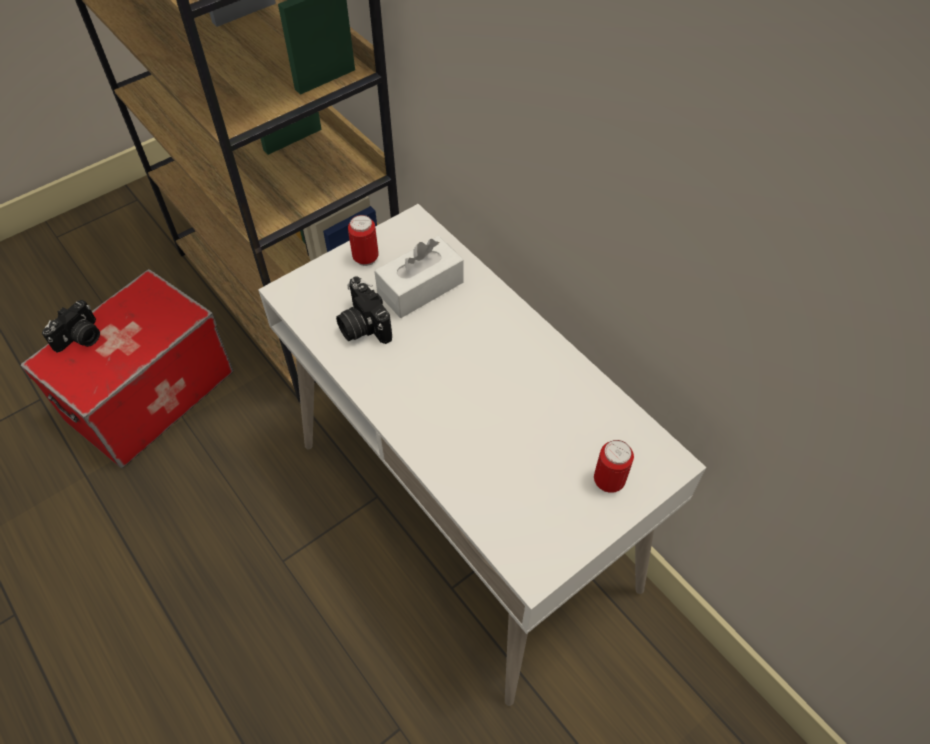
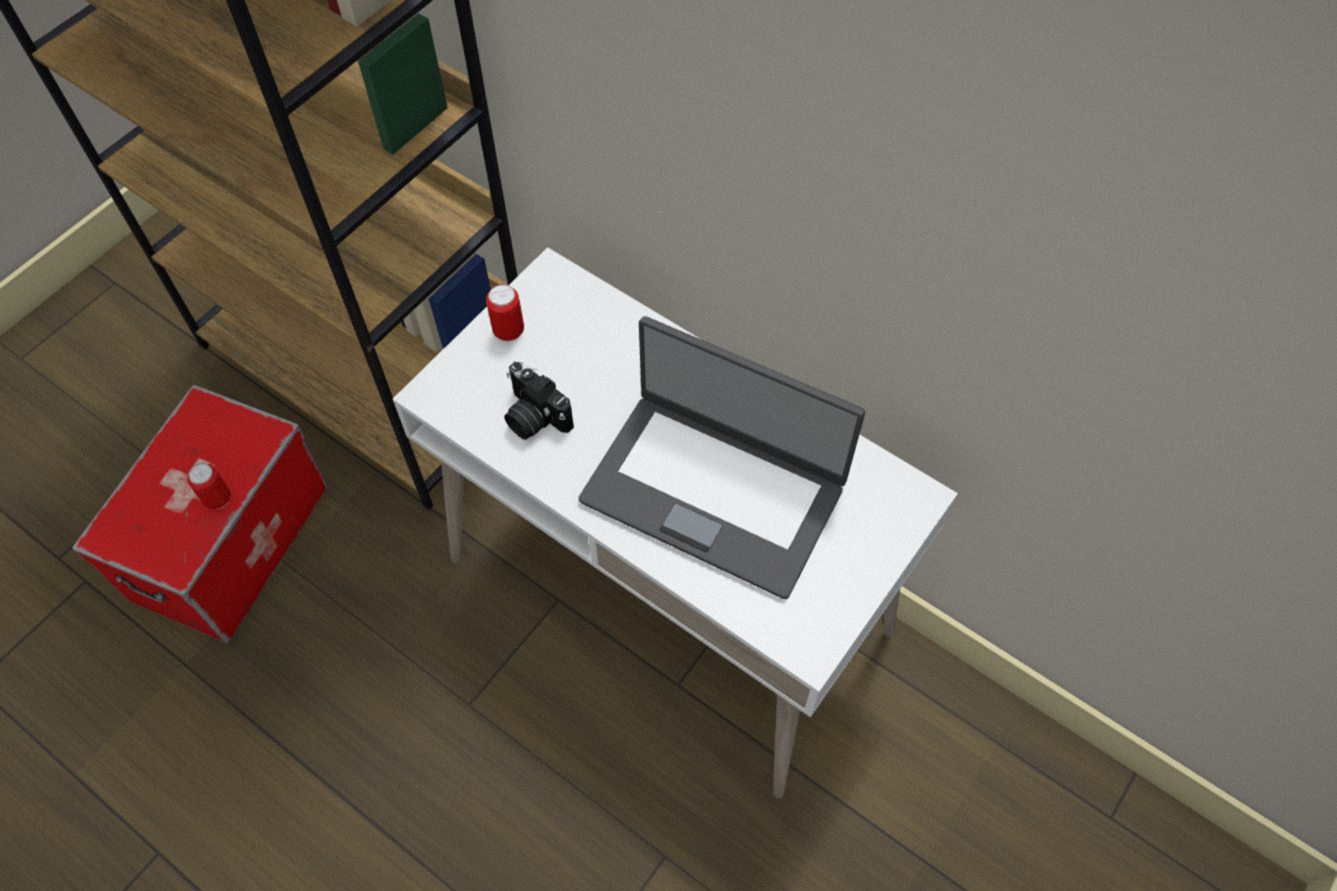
camera: 15 degrees left, 5 degrees up
camera [42,300,100,353] -> none
white tissue box [374,236,463,318] -> none
can [594,440,634,493] -> can moved to [187,463,231,509]
none -> laptop [579,316,865,599]

